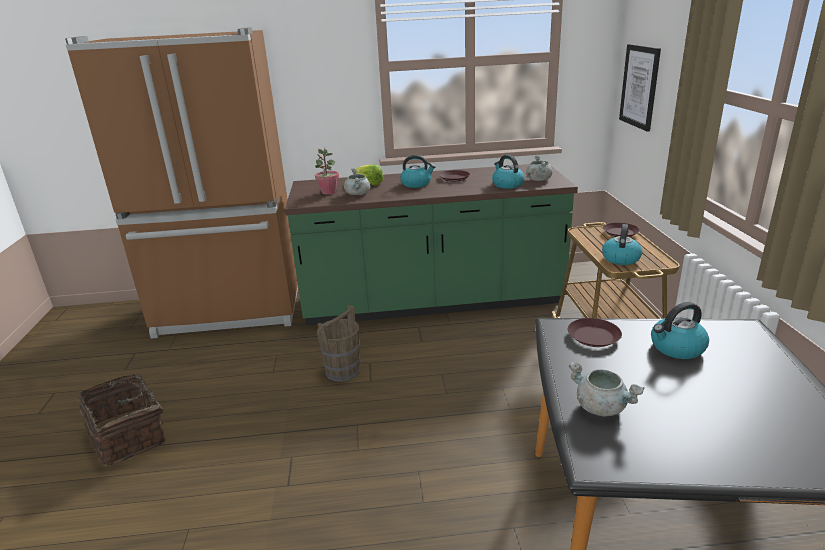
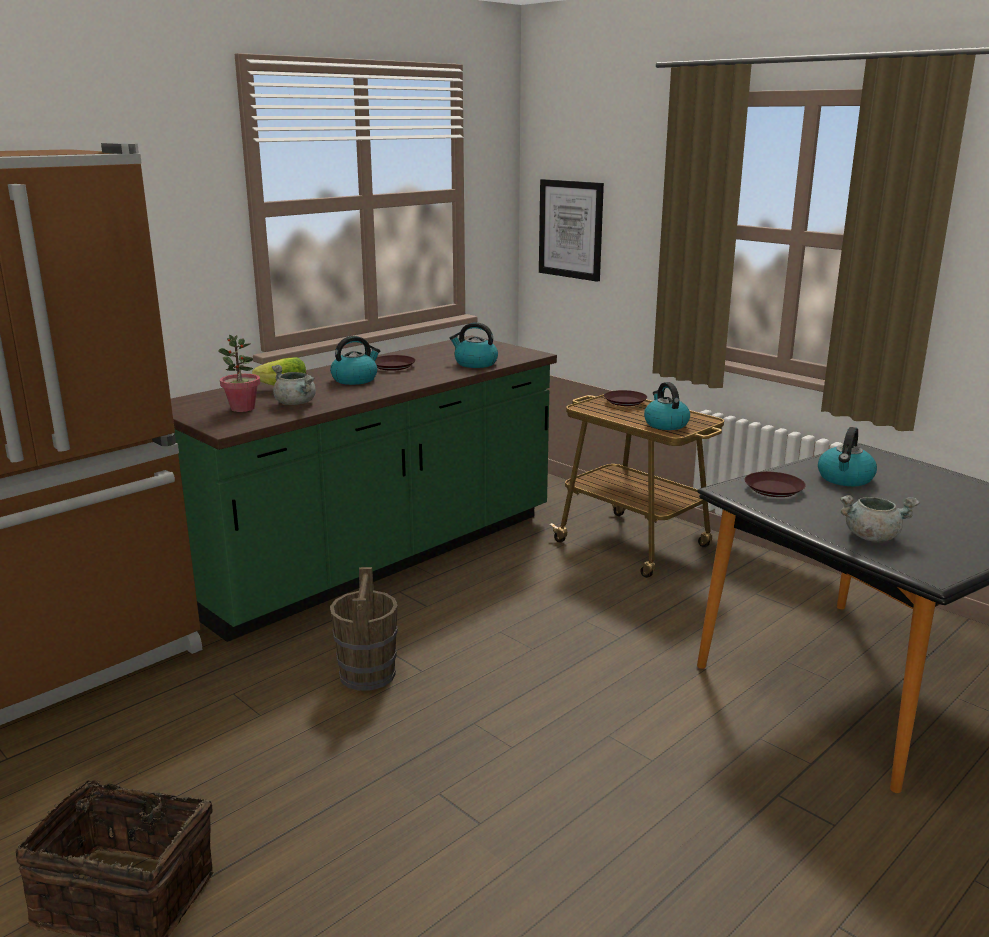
camera: 40 degrees left, 5 degrees down
grey cooking pot [526,155,553,181] -> none

